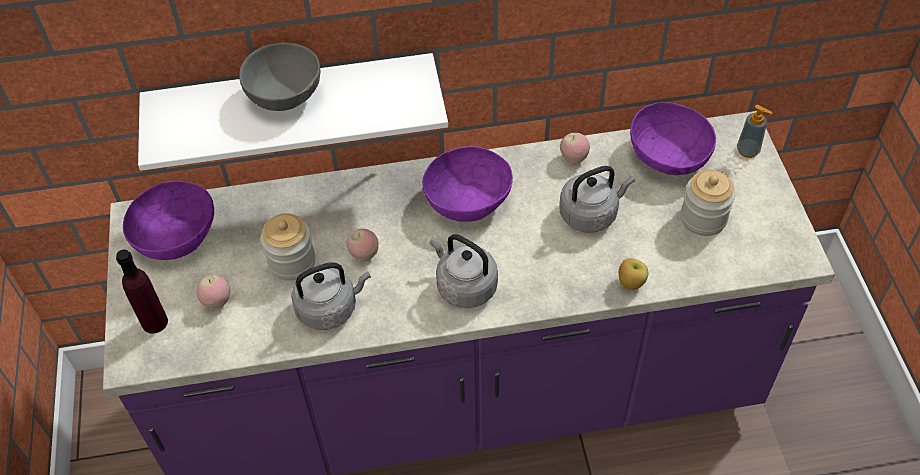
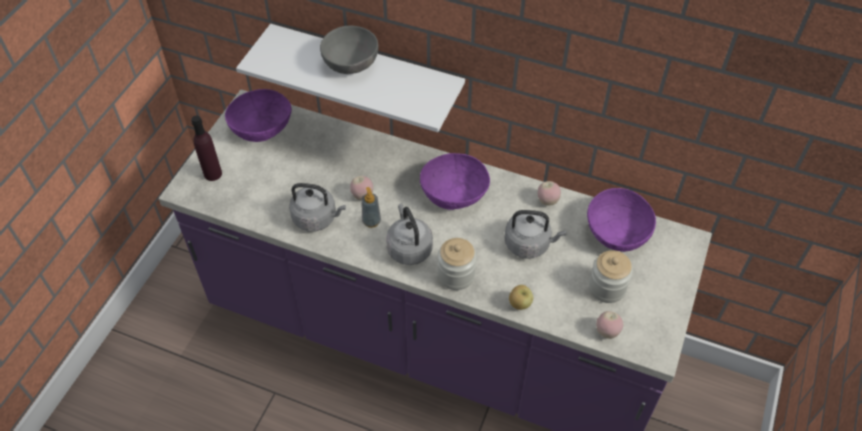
camera: 30 degrees right, 0 degrees up
apple [196,275,230,309] -> apple moved to [596,311,623,339]
jar [261,213,315,280] -> jar moved to [438,238,477,290]
soap dispenser [737,104,772,158] -> soap dispenser moved to [361,187,381,228]

